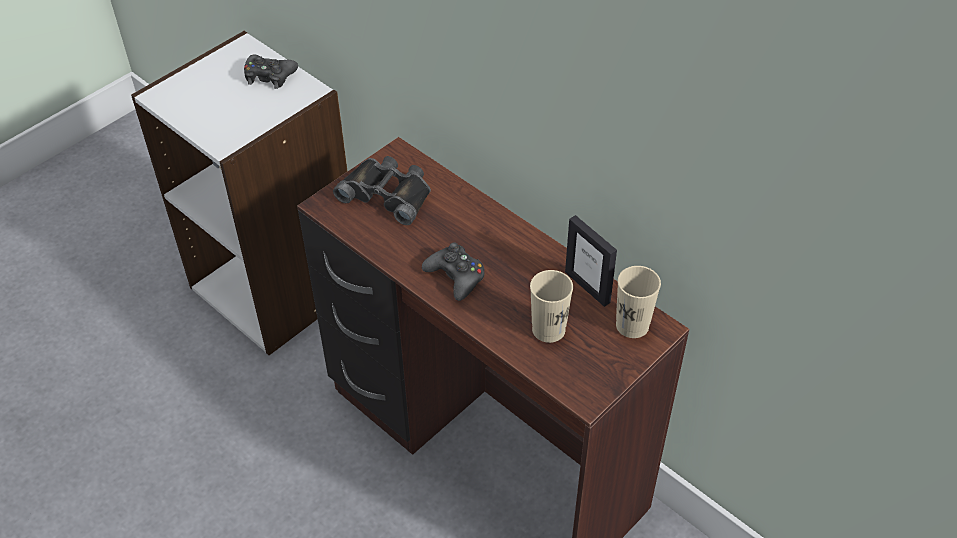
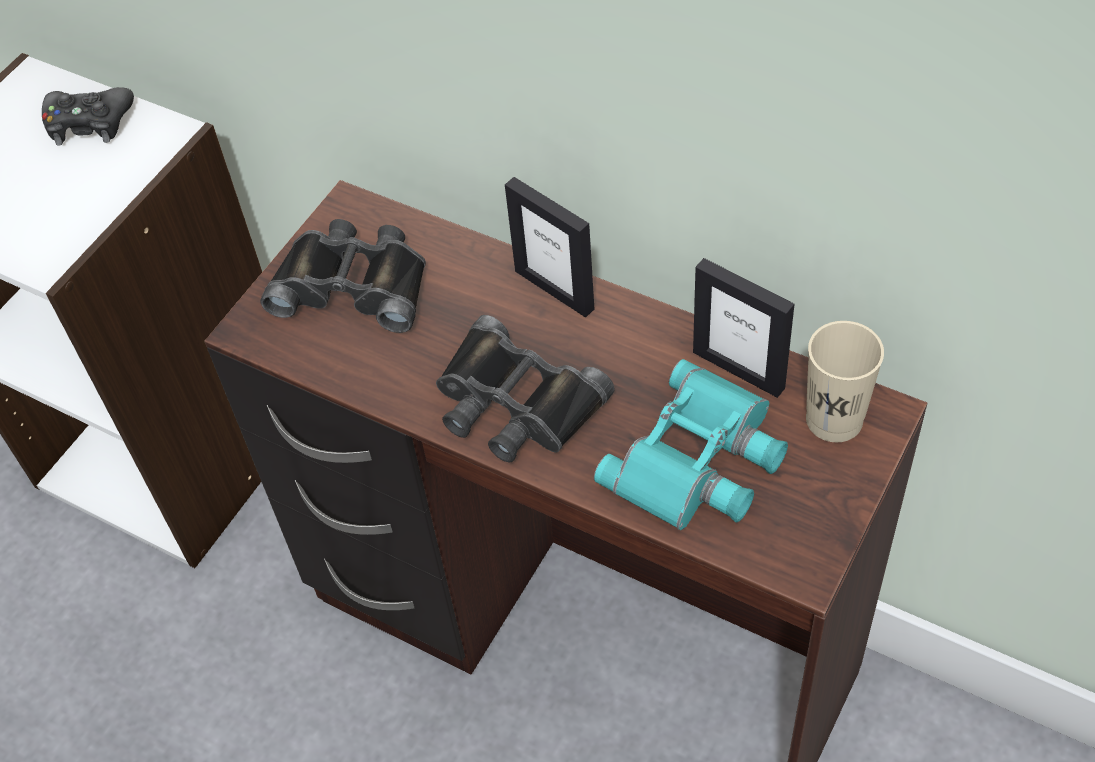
camera: 10 degrees left, 5 degrees up
black game controller [422,242,485,301] -> black binoculars [436,315,615,463]
beige cup [530,270,573,343] -> turquoise binoculars [594,359,788,530]
none -> picture frame [505,177,594,318]

